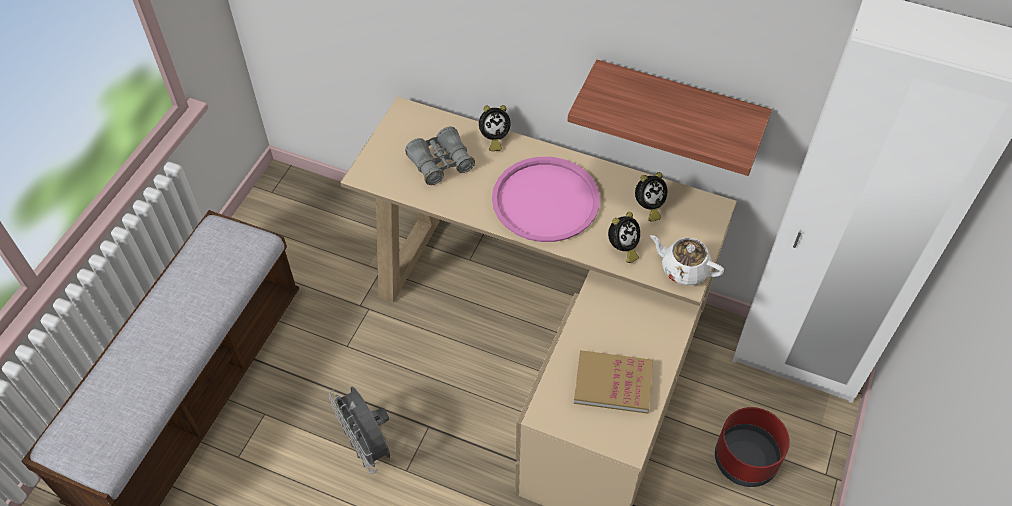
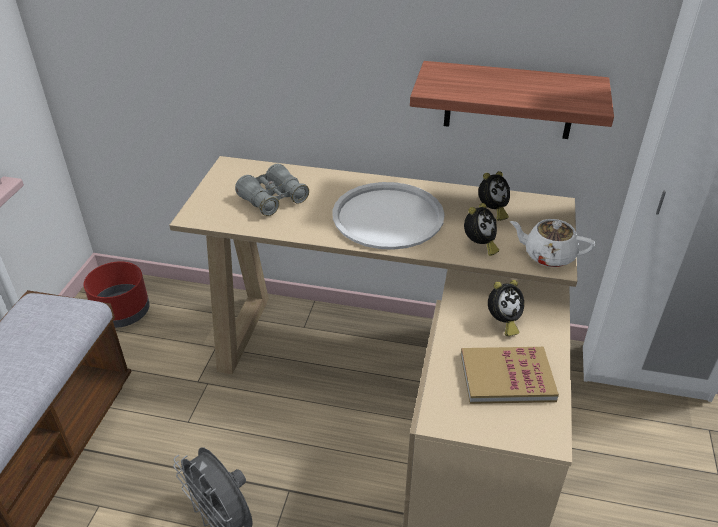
camera: 10 degrees left, 15 degrees down
alarm clock [479,105,511,151] -> alarm clock moved to [488,280,524,336]
pink tray [492,157,600,242] -> white tray [332,182,445,250]
red planter [715,407,790,487] -> red planter moved to [84,261,150,328]

